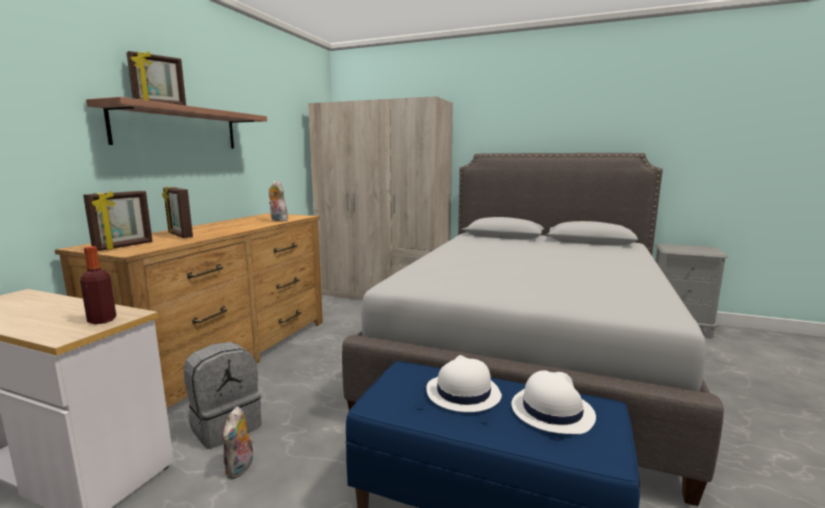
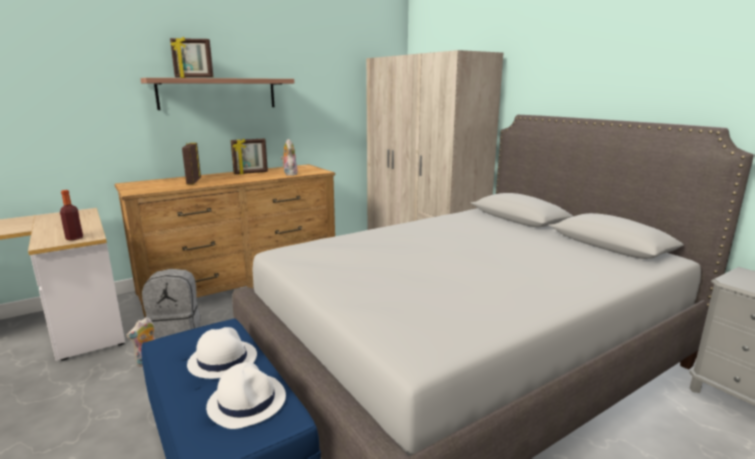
camera: 35 degrees right, 5 degrees up
picture frame [83,191,153,251] -> picture frame moved to [231,139,268,174]

